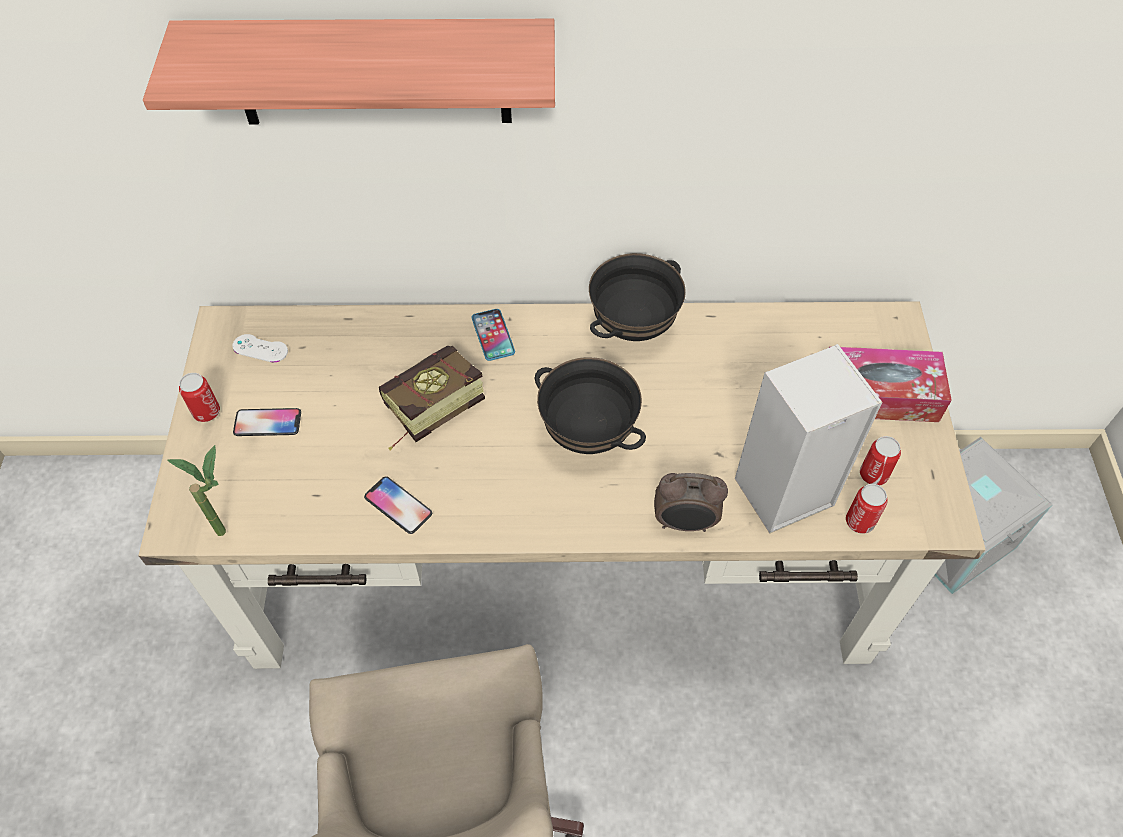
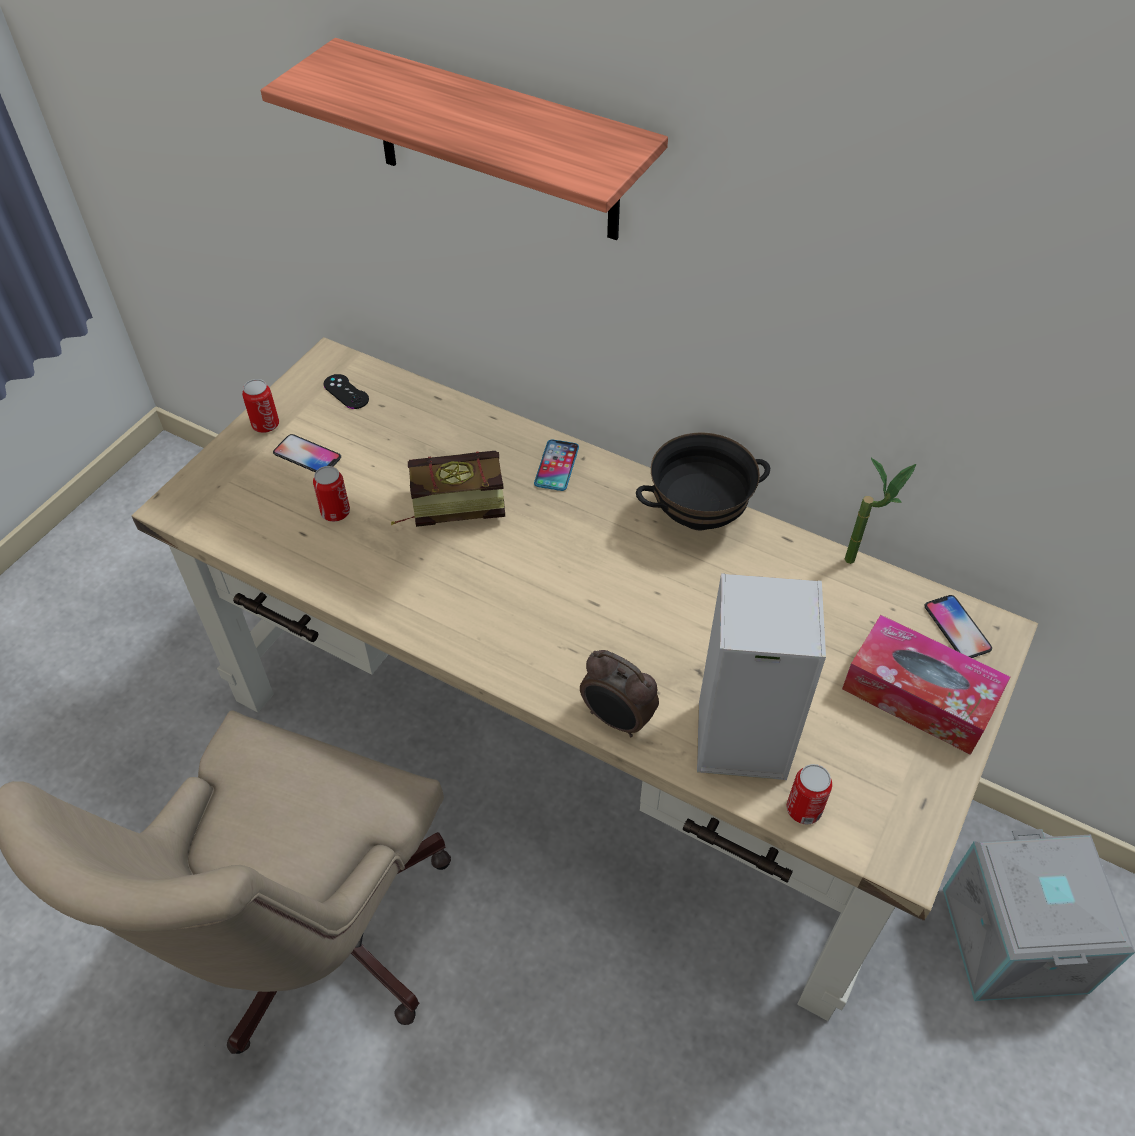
camera: 30 degrees right, 5 degrees down
potted plant [167,445,226,536] -> potted plant moved to [845,458,916,564]
white game controller [233,334,288,363] -> black game controller [323,374,369,409]
phone [364,476,432,534] -> phone moved to [924,595,992,658]
black bowl [535,357,646,454] -> none
can [860,436,901,486] -> can moved to [313,466,350,522]

